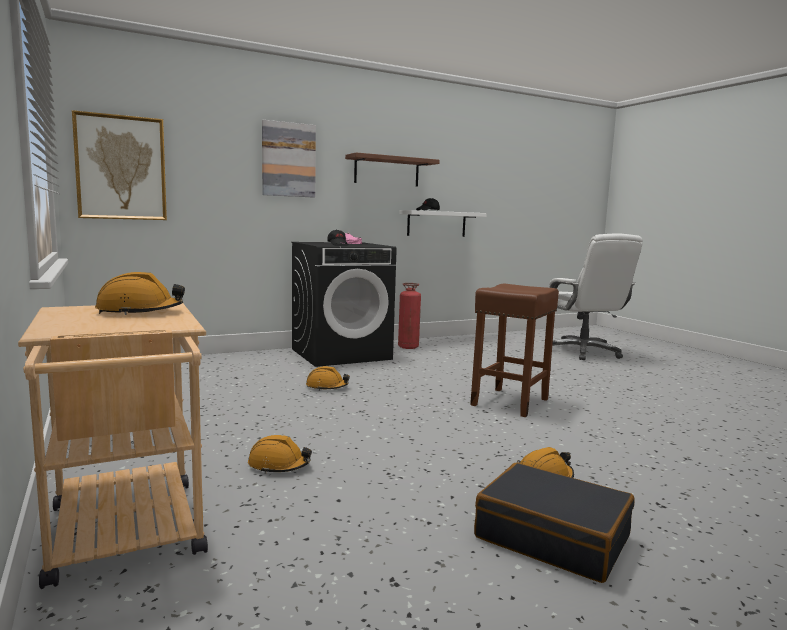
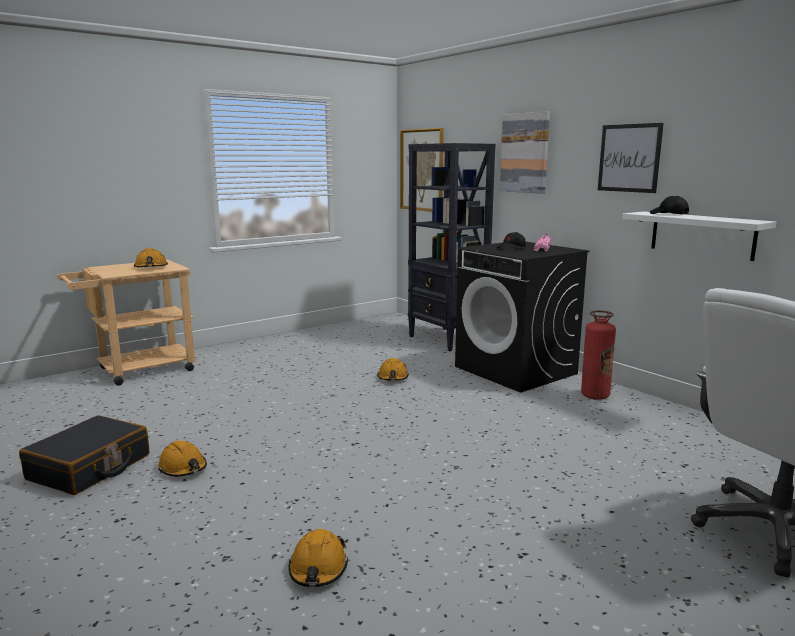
camera: 80 degrees right, 5 degrees up
orange hard hat [248,435,312,474] -> orange hard hat moved to [288,529,348,587]
brown shelf [345,152,440,187] -> picture [598,123,664,193]
brown stool [470,284,559,417] -> none
none -> black bookcase [408,143,495,351]

